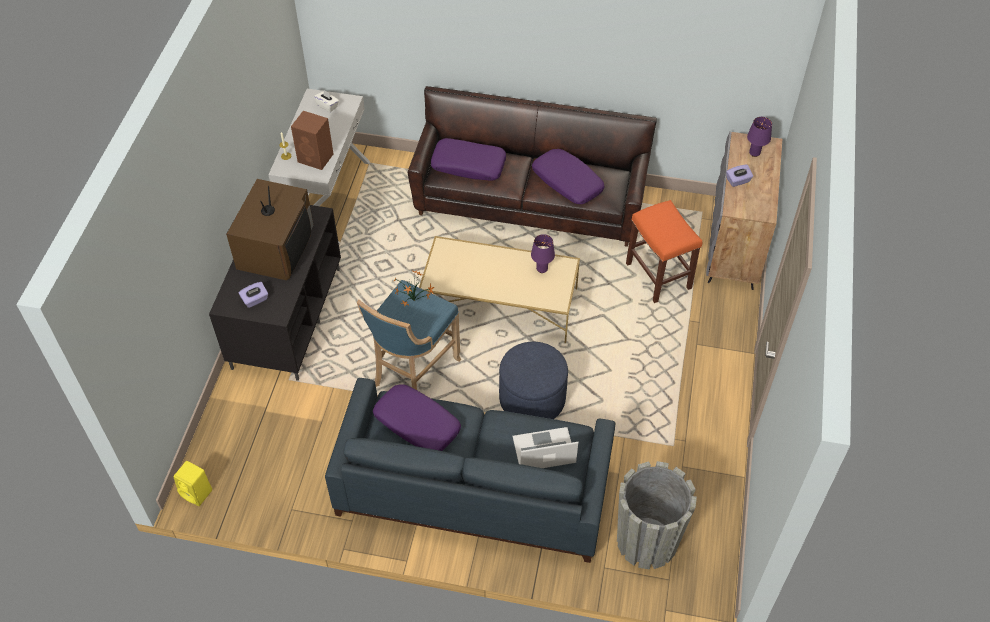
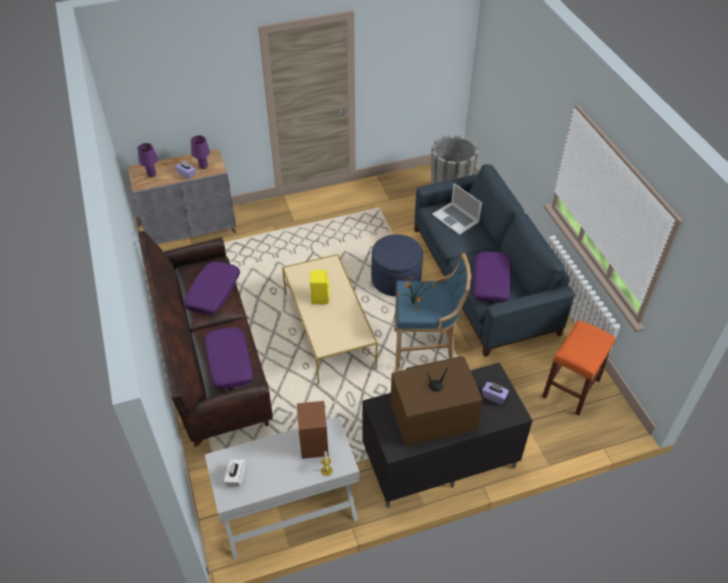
camera: 120 degrees left, 5 degrees down
yellow speaker [173,461,212,506] -> yellow speaker moved to [310,270,329,304]
purple table lamp [531,234,555,273] -> purple table lamp moved to [191,135,210,169]
orange stool [626,200,702,303] -> orange stool moved to [542,320,616,415]

